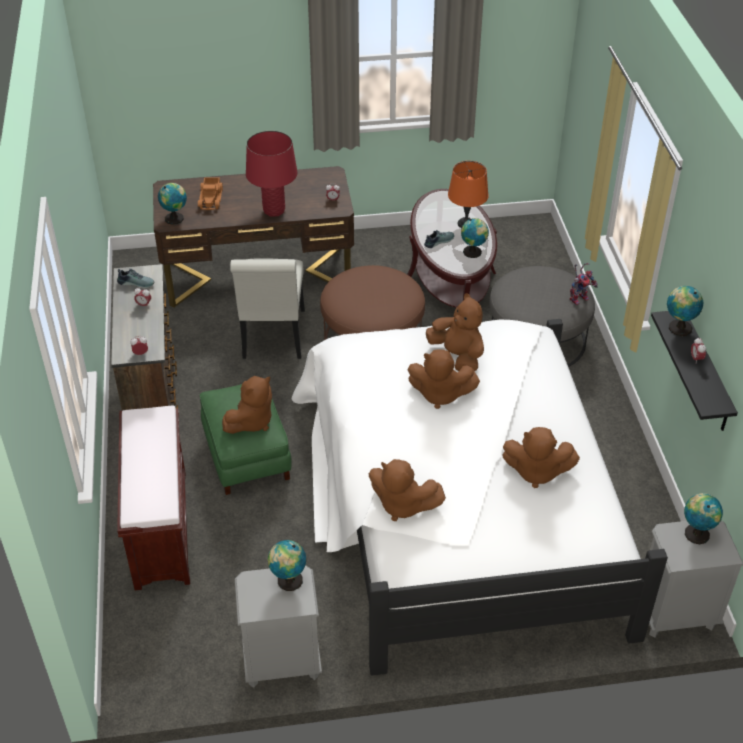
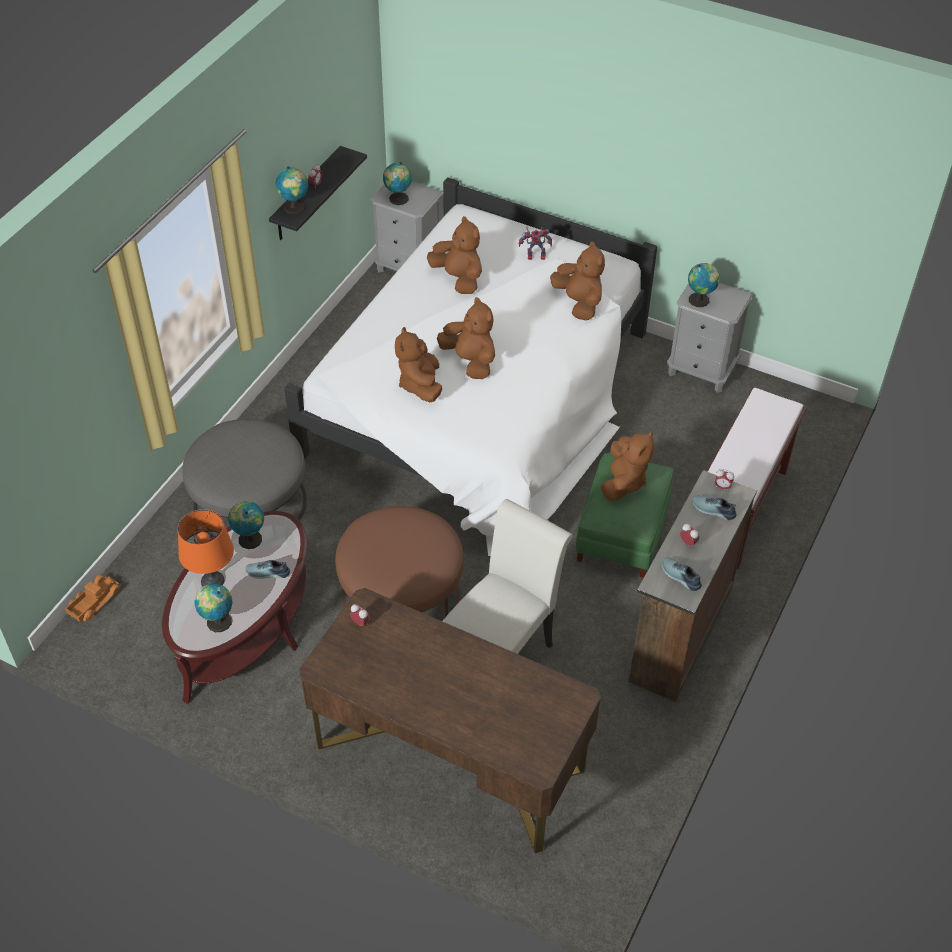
camera: 145 degrees left, 5 degrees up
globe [158,183,187,225] -> globe moved to [194,583,232,632]
toy truck [198,177,223,210] -> toy truck moved to [65,574,121,622]
brown plush toy [222,376,272,434] -> brown plush toy turned 120 degrees clockwise [601,431,655,501]
red table lamp [246,131,297,217] -> none
toy robot [570,263,597,305] -> toy robot moved to [519,227,552,260]
none -> shoe [693,496,737,520]

